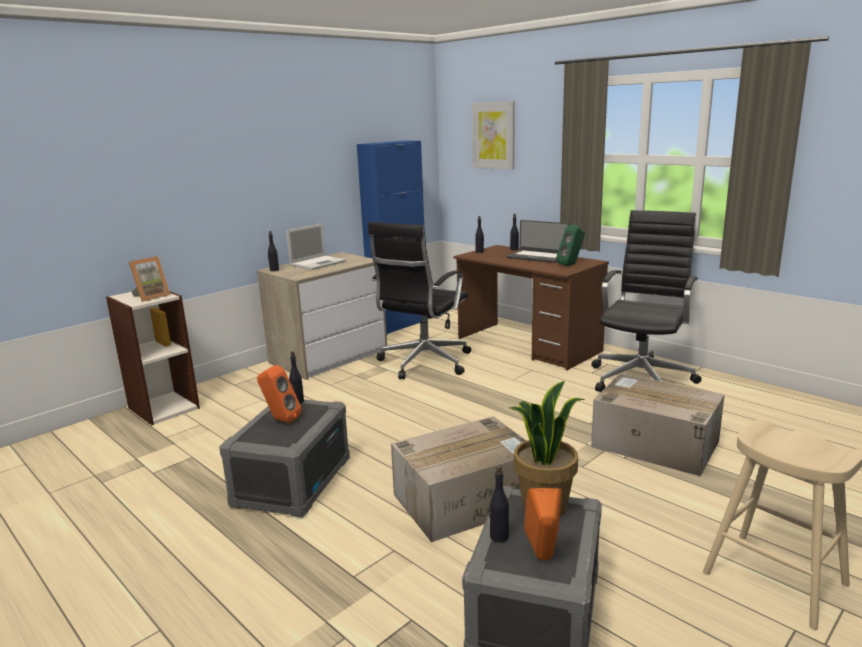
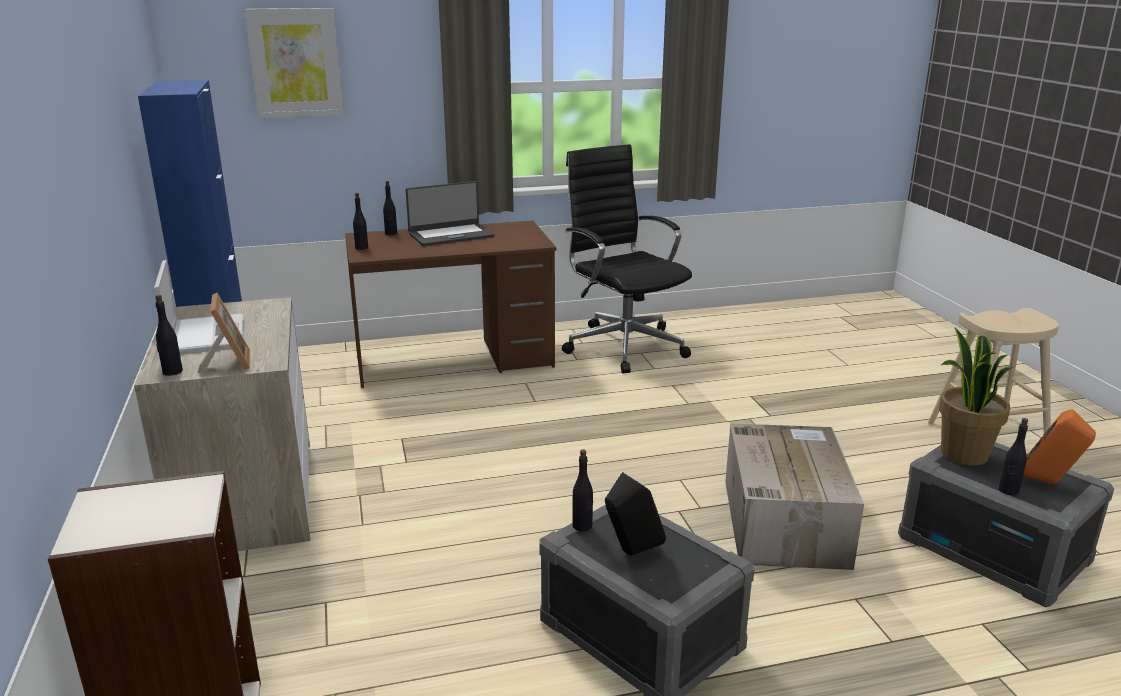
camera: 60 degrees left, 5 degrees up
picture frame [129,256,171,302] -> picture frame moved to [198,293,250,373]
orange speaker [257,365,301,423] -> black speaker [605,472,666,555]
black office chair [368,222,471,379] -> none
green speaker [556,225,585,266] -> none
cardboard box [591,373,725,476] -> none

